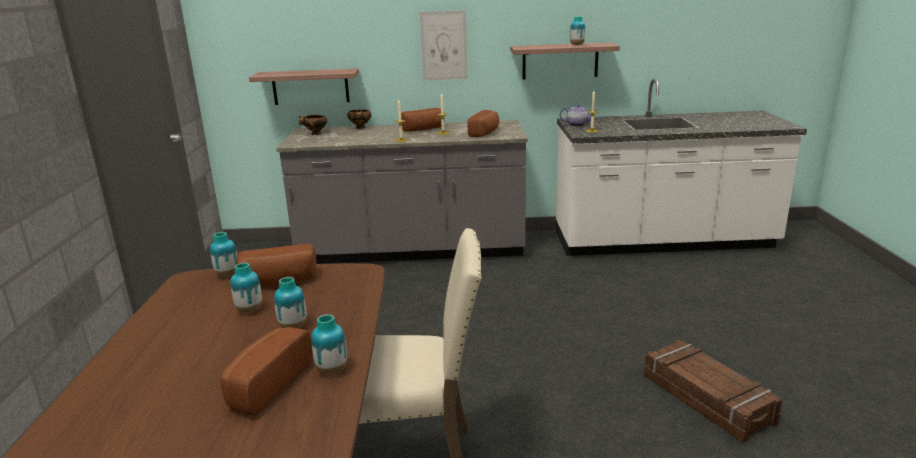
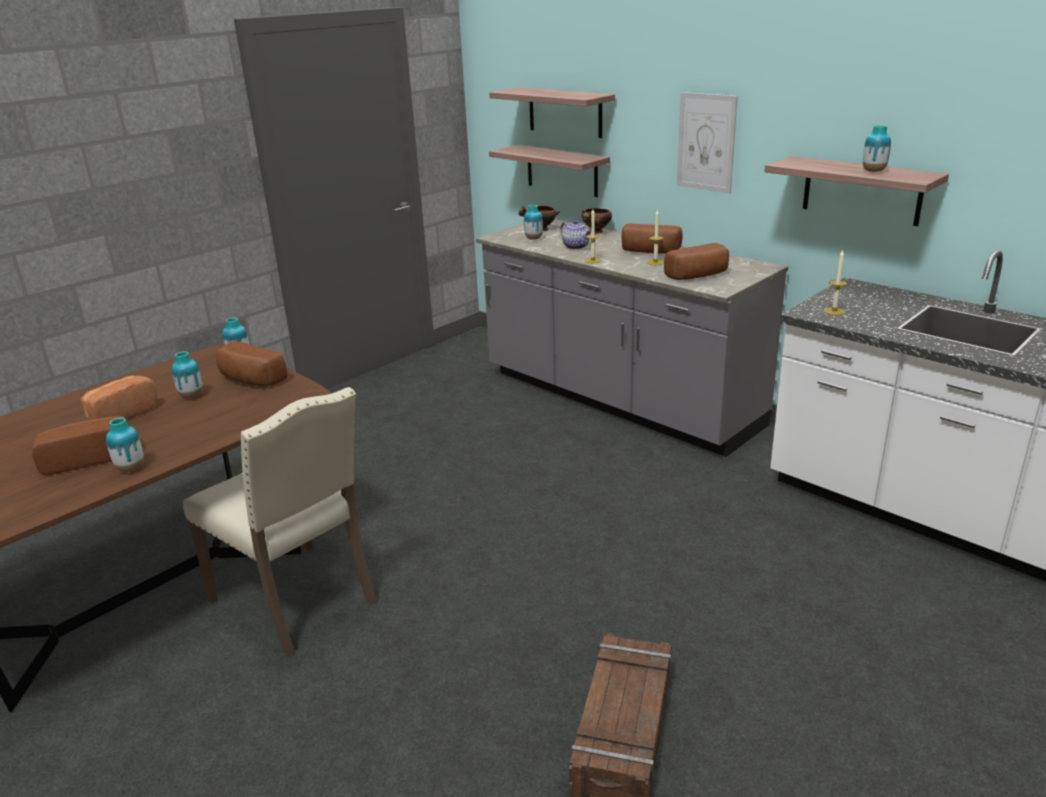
camera: 45 degrees right, 5 degrees up
vase [274,277,307,329] -> vase moved to [524,205,543,239]
teapot [560,104,596,127] -> teapot moved to [560,220,591,249]
none -> bread [80,376,158,420]
none -> shelf [489,87,615,138]

